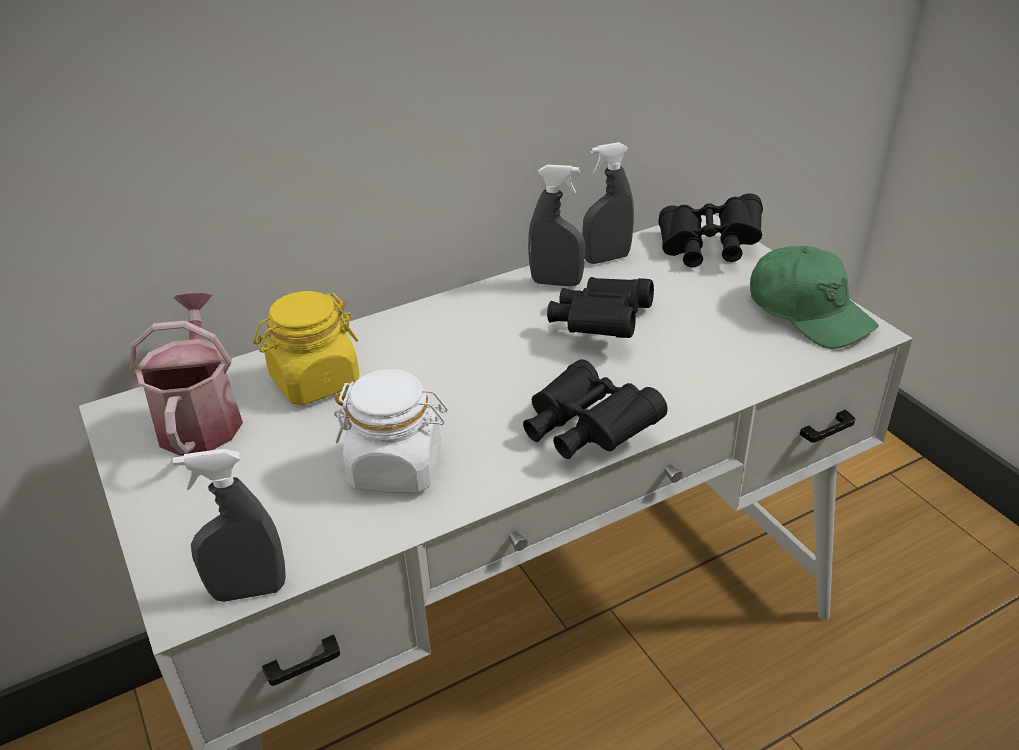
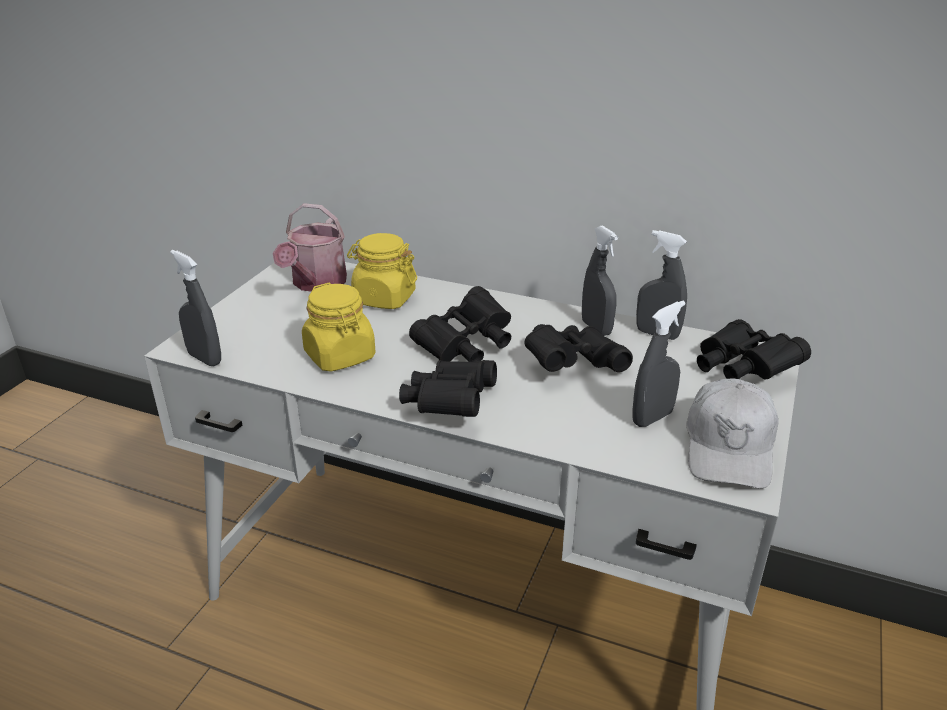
camera: 50 degrees right, 5 degrees down
watering can [130,292,243,456] -> watering can turned 150 degrees clockwise [273,203,347,292]
white jar [334,369,448,493] -> yellow jar [302,283,376,372]
green cap [750,246,879,349] -> white cap [686,378,779,489]
none -> black binoculars [409,286,511,362]
none -> grey spray bottle [632,301,685,427]

